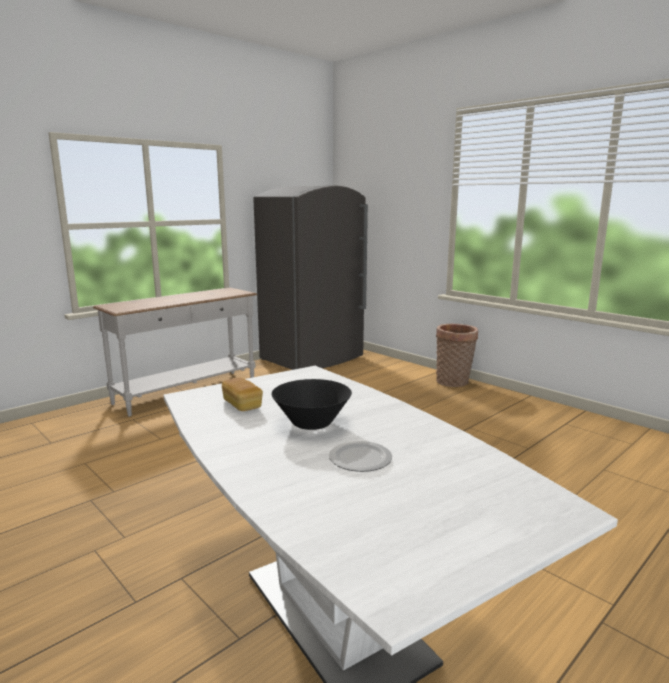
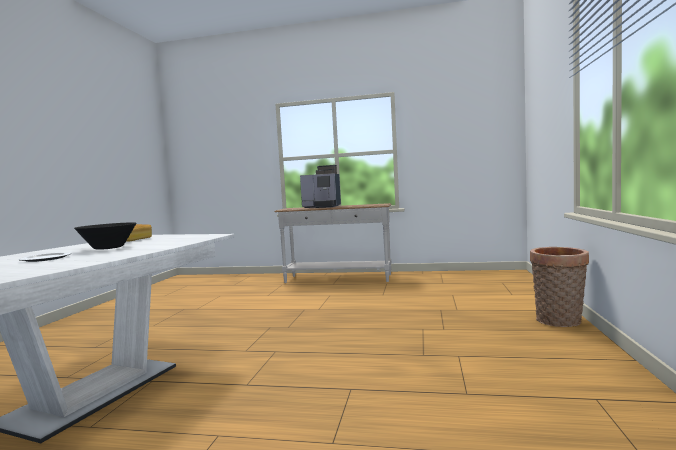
camera: 55 degrees right, 10 degrees down
grey fridge [253,185,368,370] -> none
none -> coffee machine [300,165,341,208]

